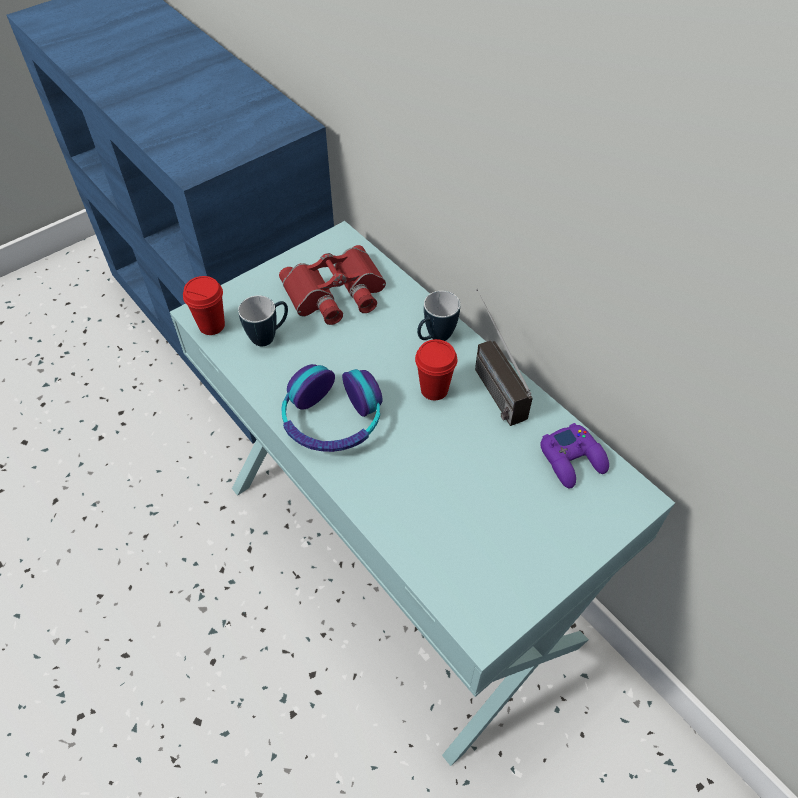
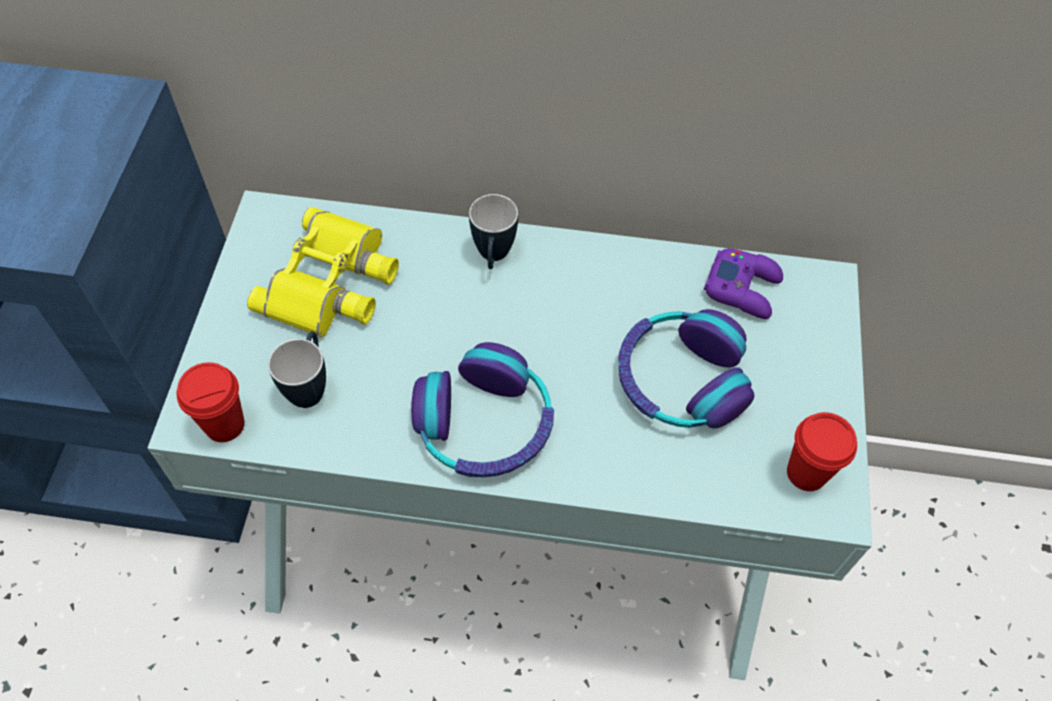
camera: 45 degrees left, 5 degrees up
red binoculars [279,245,386,325] -> yellow binoculars [247,207,399,337]
red cup [415,339,457,400] -> red cup moved to [787,412,857,491]
radio [475,289,533,426] -> none
none -> headphones [619,309,754,429]

